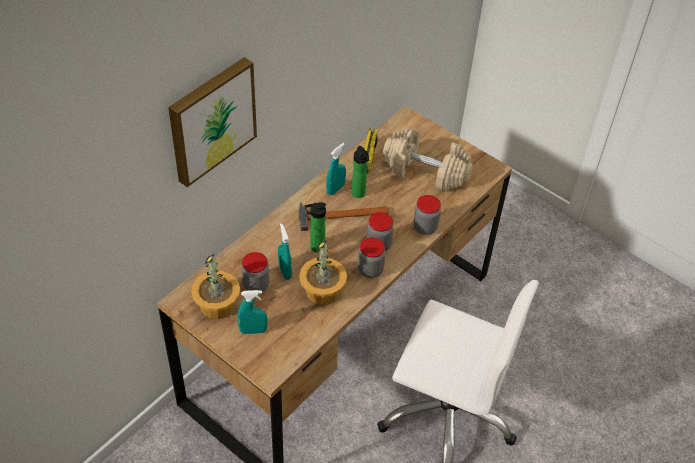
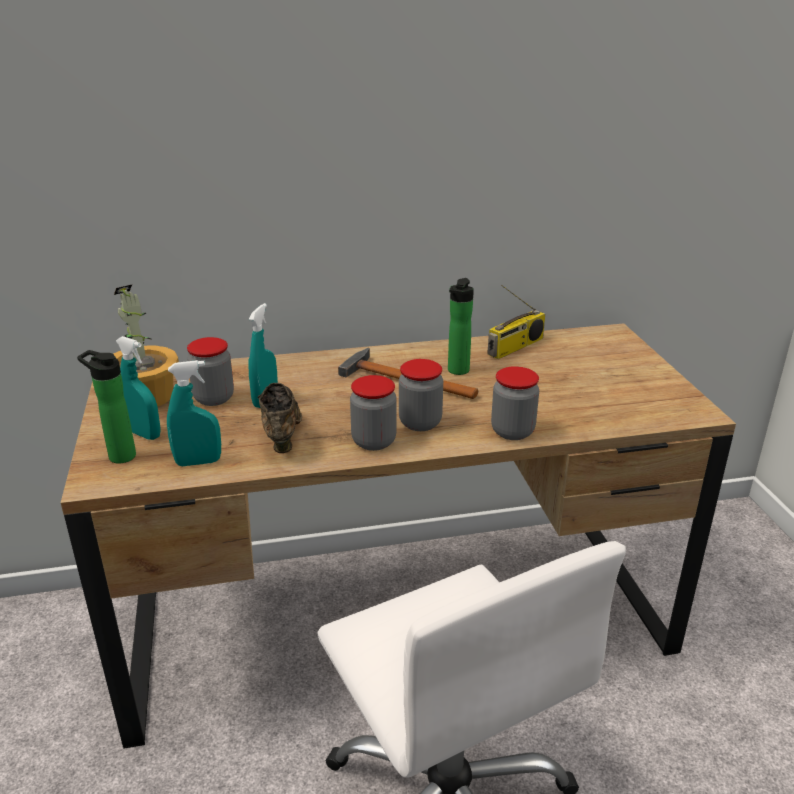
camera: 40 degrees right, 20 degrees down
picture [168,57,257,187] -> none
potted plant [299,240,347,305] -> brown shoe [257,383,302,453]
bottle [304,202,326,253] -> bottle moved to [77,350,136,464]
turquoise spray bottle [326,143,346,195] -> turquoise spray bottle moved to [167,360,221,466]
beige dumbbell [383,128,473,191] -> none

